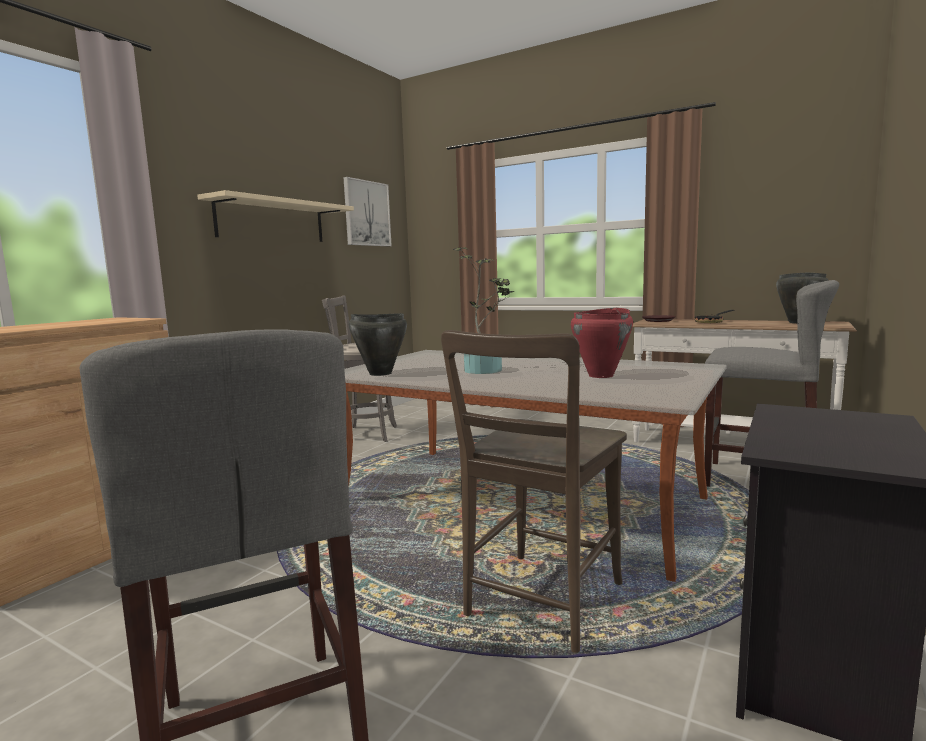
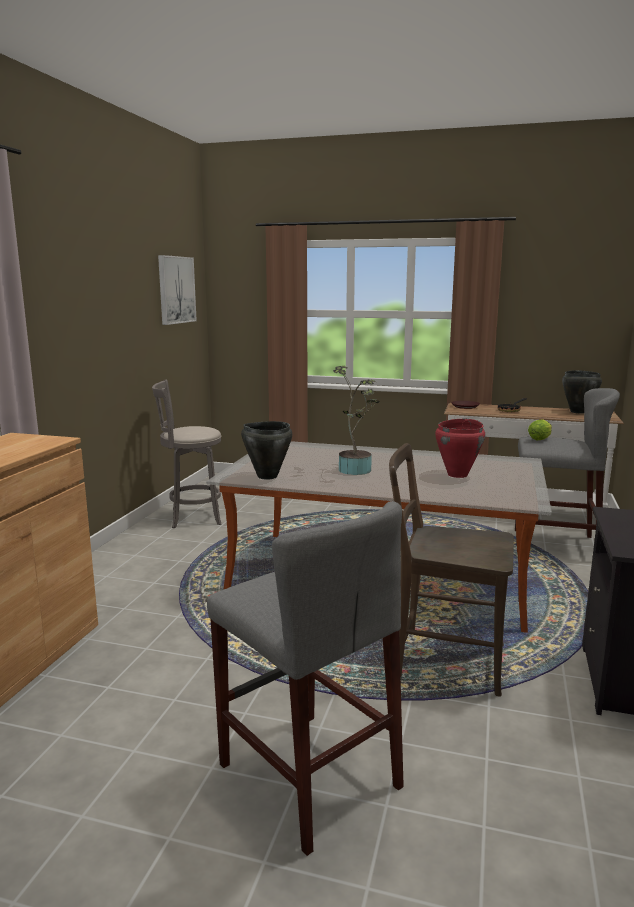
camera: 15 degrees left, 5 degrees up
beige shelf [197,190,354,242] -> none
brown chair [441,330,627,653] -> brown chair turned 90 degrees clockwise [389,443,514,697]
none -> lettuce [528,419,552,440]

